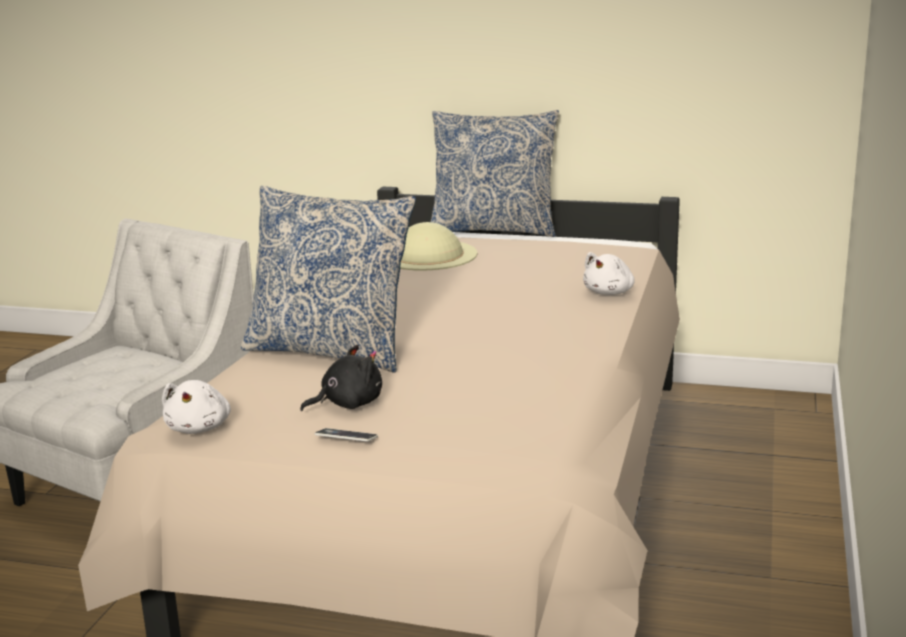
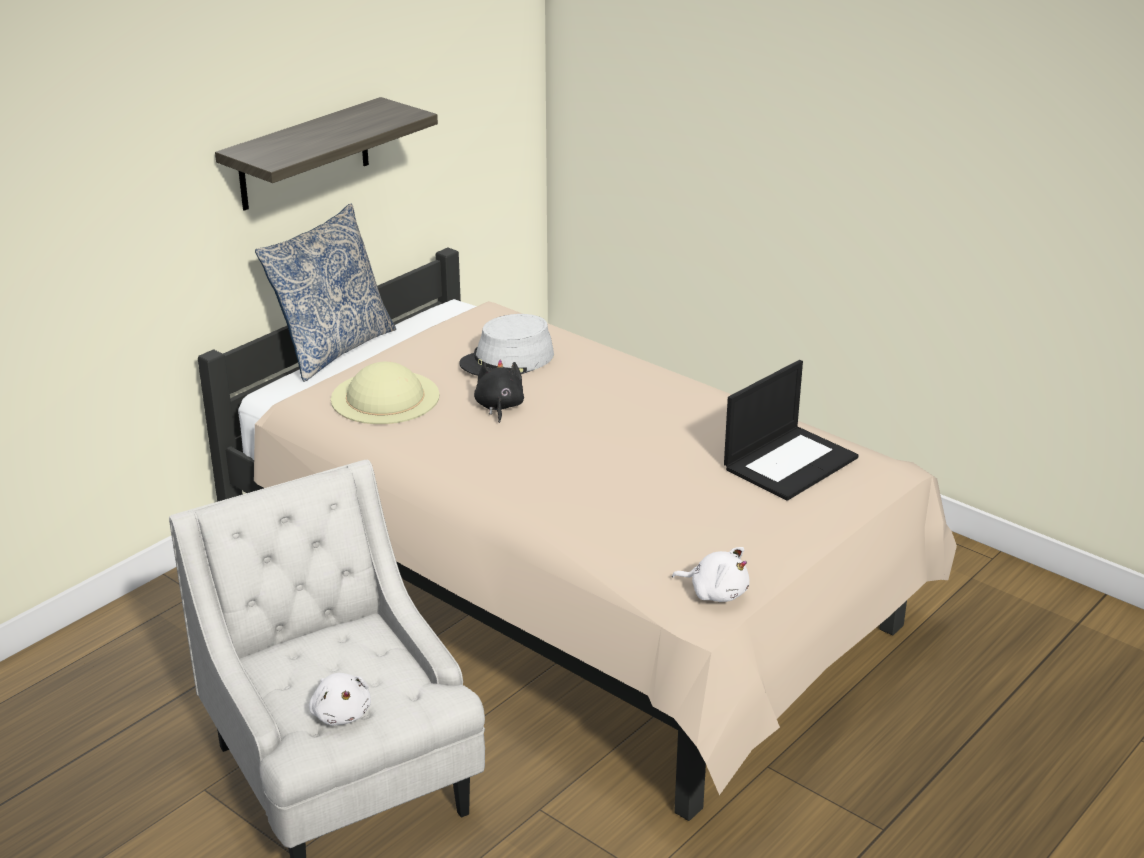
camera: 65 degrees left, 10 degrees up
pillow [241,186,416,372] -> none
black plush toy [300,345,382,411] -> black plush toy moved to [474,360,524,423]
phone [315,428,378,441] -> none
white plush toy [583,252,635,295] -> white plush toy moved to [309,673,371,725]
none -> shelf [215,97,438,211]
none -> grey hat [459,314,554,376]
none -> laptop [724,360,859,501]

